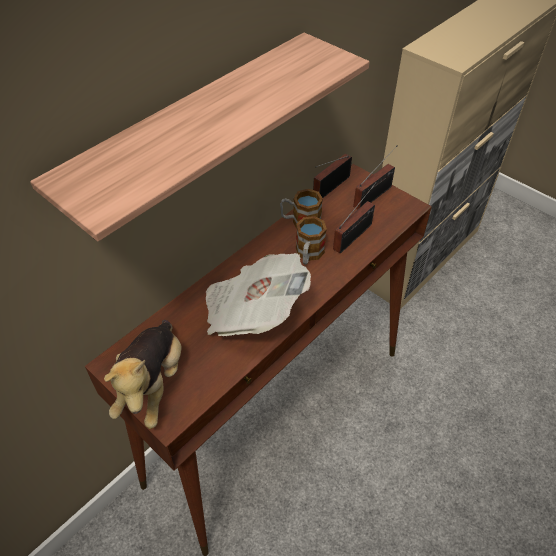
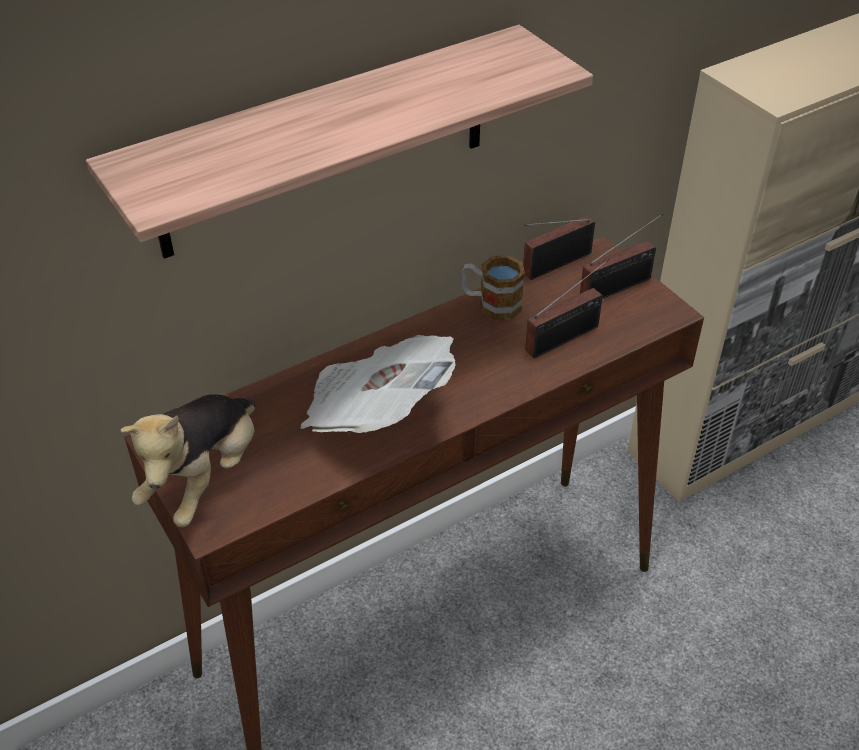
camera: 15 degrees right, 5 degrees down
mug [296,216,327,264] -> none

